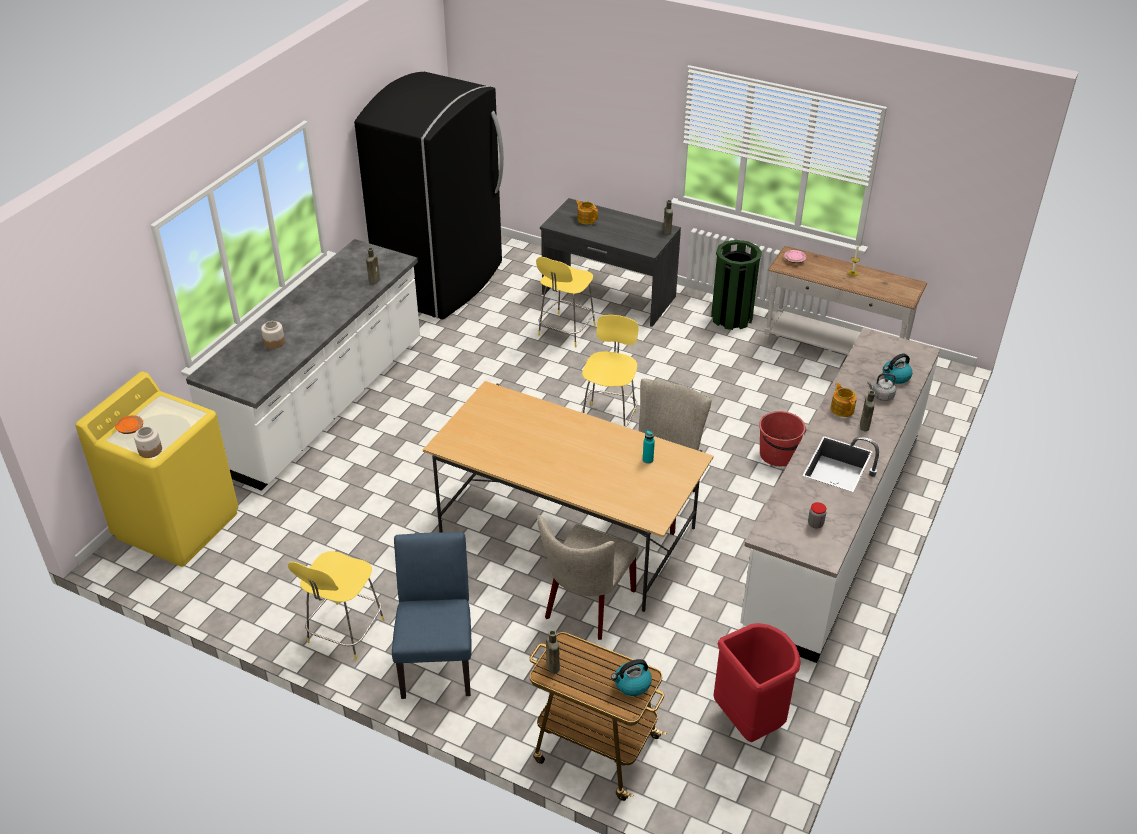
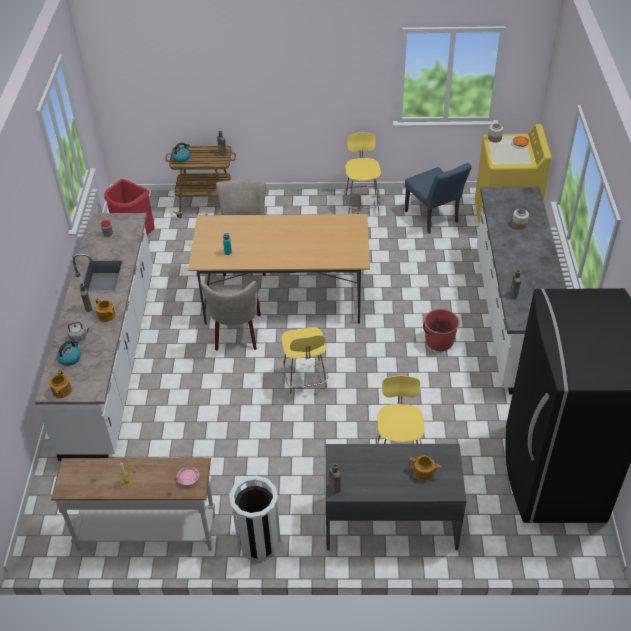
camera: 155 degrees right, 5 degrees up
blue chair [392,532,472,699] -> blue chair moved to [404,163,472,234]
green trash can [711,240,762,330] -> white trash can [229,476,281,561]
red bucket [759,411,806,466] -> red bucket moved to [423,309,459,351]
none -> teapot [49,370,72,398]

